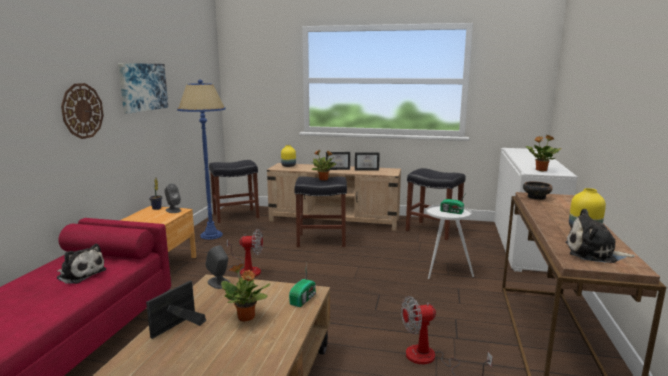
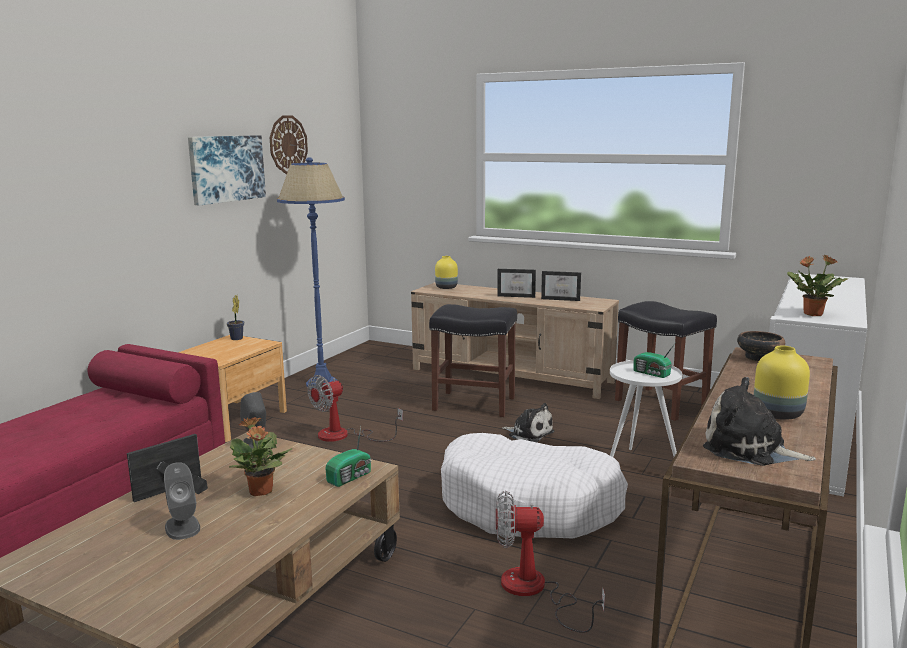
camera: 15 degrees right, 0 degrees up
plush toy [56,244,106,284] -> plush toy moved to [502,403,554,442]
wall clock [61,83,104,139] -> wall clock moved to [270,115,308,174]
grey speaker [165,183,181,213] -> grey speaker moved to [164,462,200,540]
black stool [209,160,259,223] -> none
fan [227,229,263,277] -> fan turned 120 degrees clockwise [307,375,403,442]
potted plant [312,150,337,181] -> none
none -> white dog bed [441,433,628,539]

